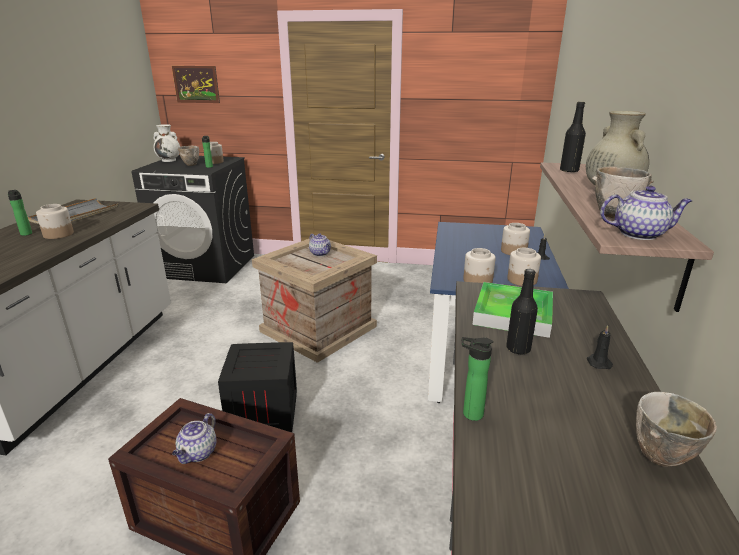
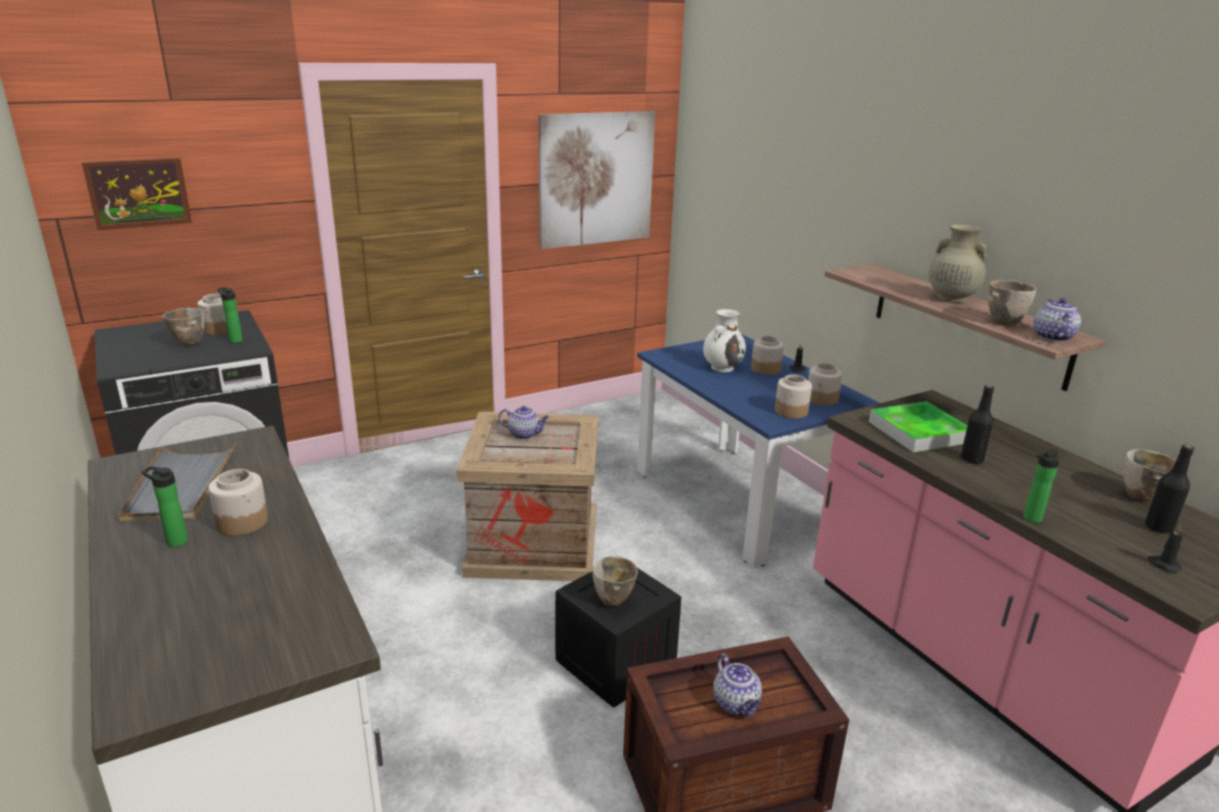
camera: 40 degrees left, 0 degrees up
white vase [154,124,180,162] -> white vase moved to [703,309,746,372]
black bottle [560,101,586,173] -> black bottle moved to [1145,444,1194,534]
black candle [587,325,613,369] -> black candle moved to [1148,524,1183,573]
teapot [600,186,692,240] -> teapot turned 45 degrees counterclockwise [1034,298,1081,342]
none -> picture [538,111,655,249]
none -> bowl [593,556,638,607]

